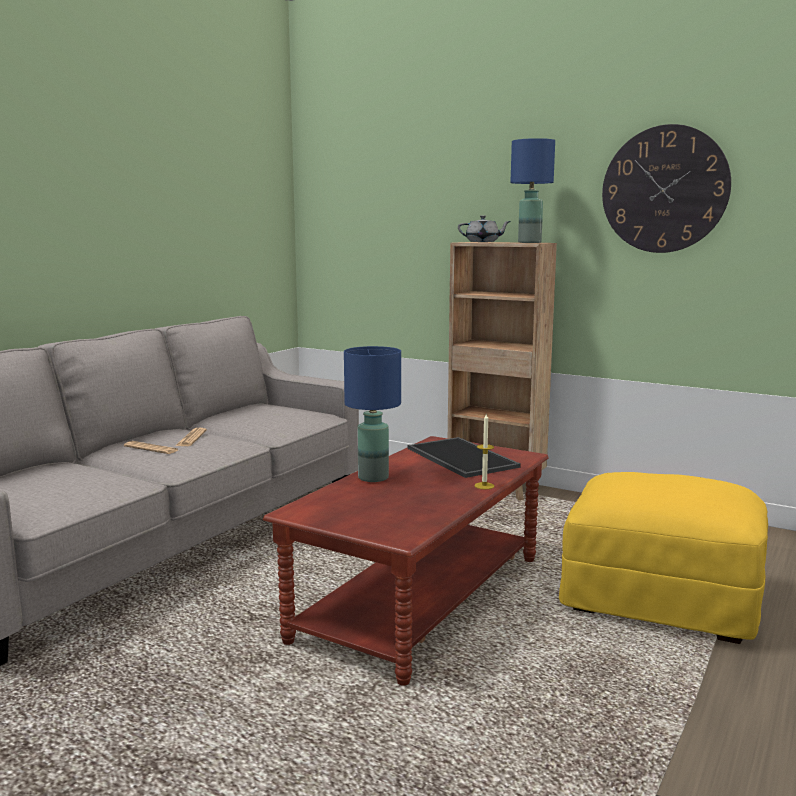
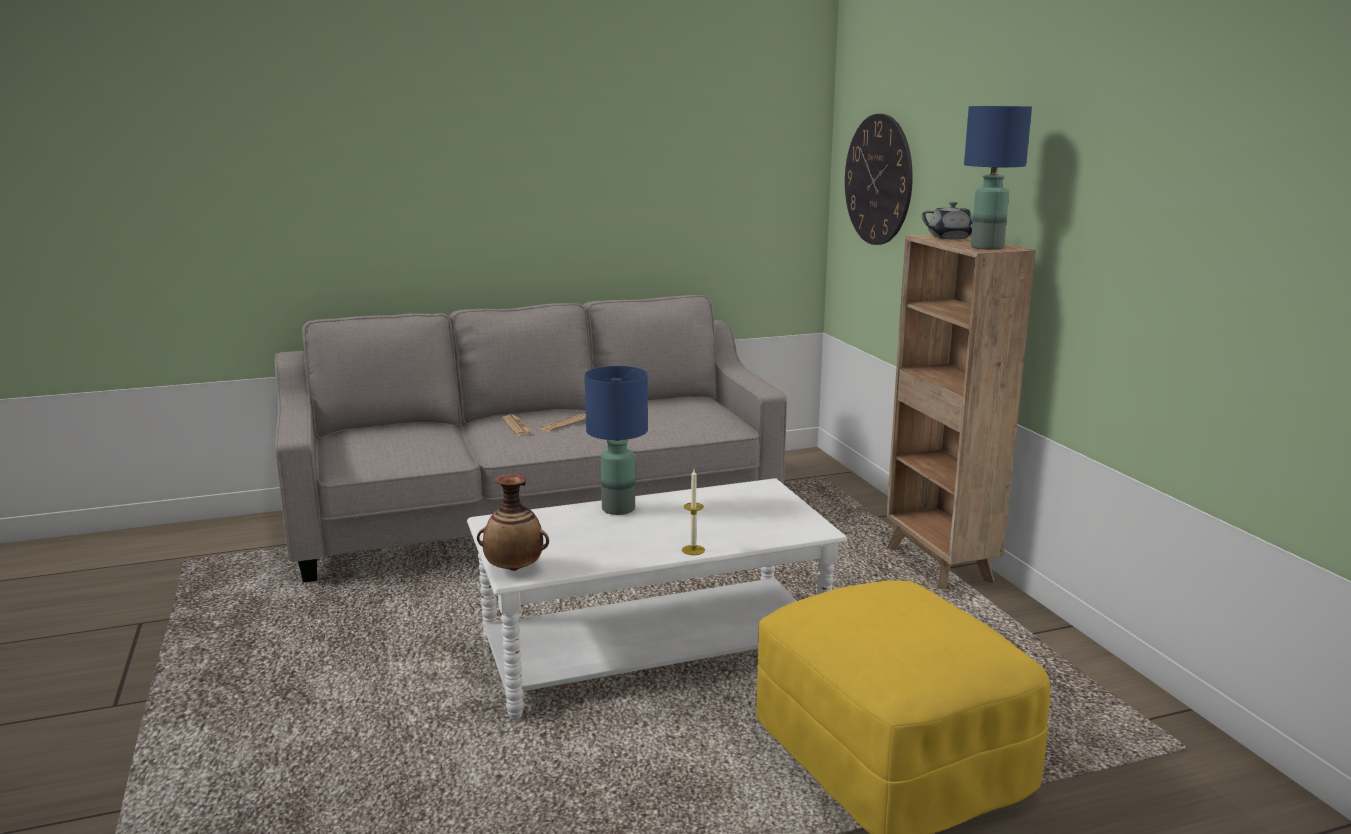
camera: 40 degrees right, 5 degrees up
brown coffee table [263,436,549,685] -> white coffee table [467,478,847,720]
tray [407,437,521,478] -> none
wall clock [602,124,731,253] -> wall clock moved to [845,114,913,245]
none -> vase [477,474,549,571]

